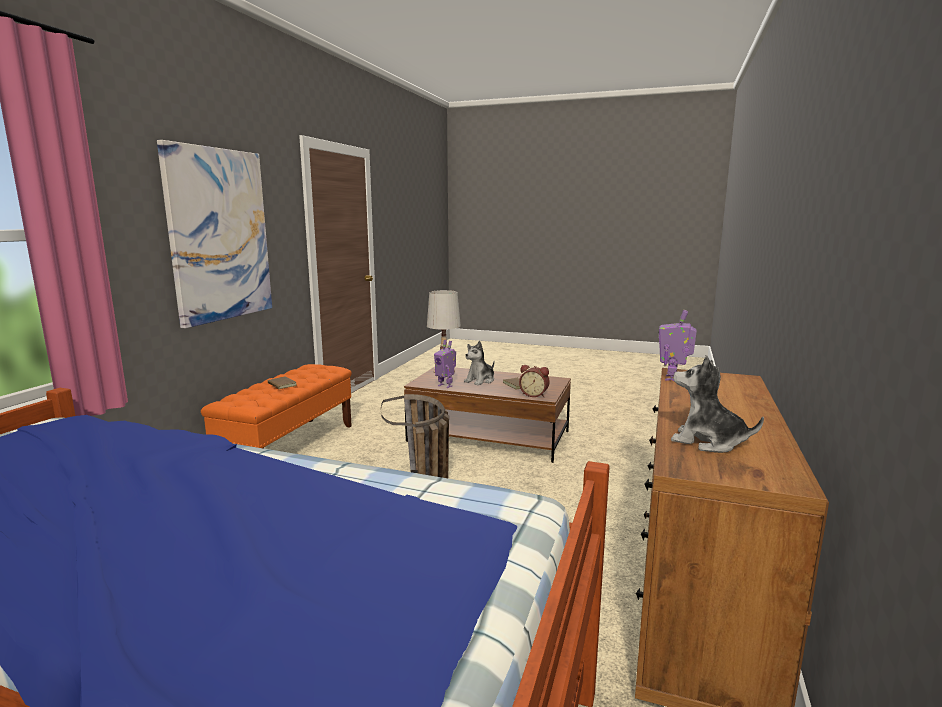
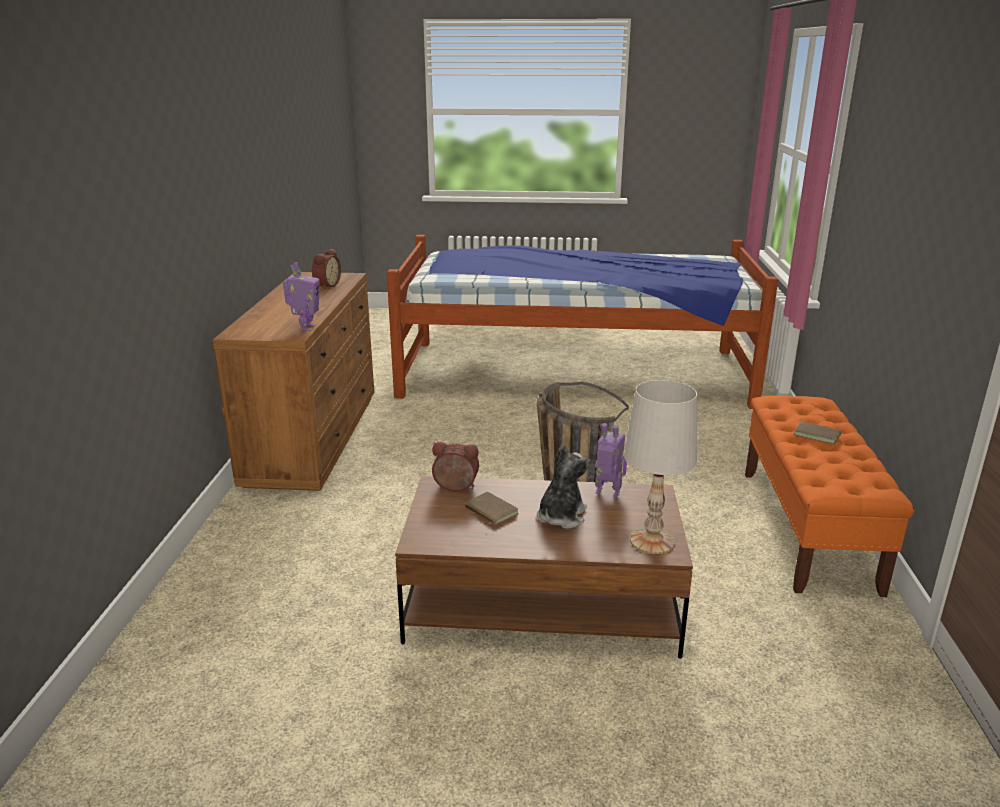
camera: 165 degrees right, 10 degrees up
picture [157,140,272,328] -> none
plush toy [671,355,764,453] -> alarm clock [312,248,341,290]

